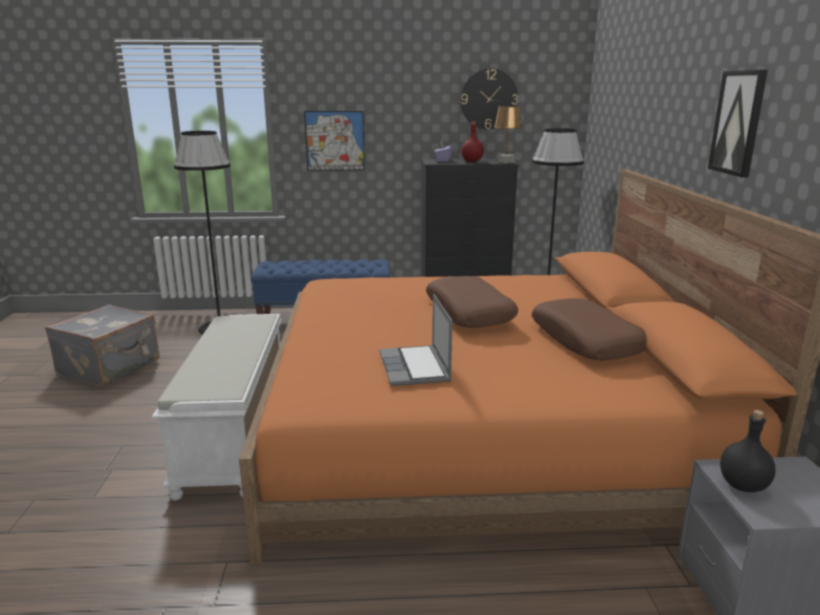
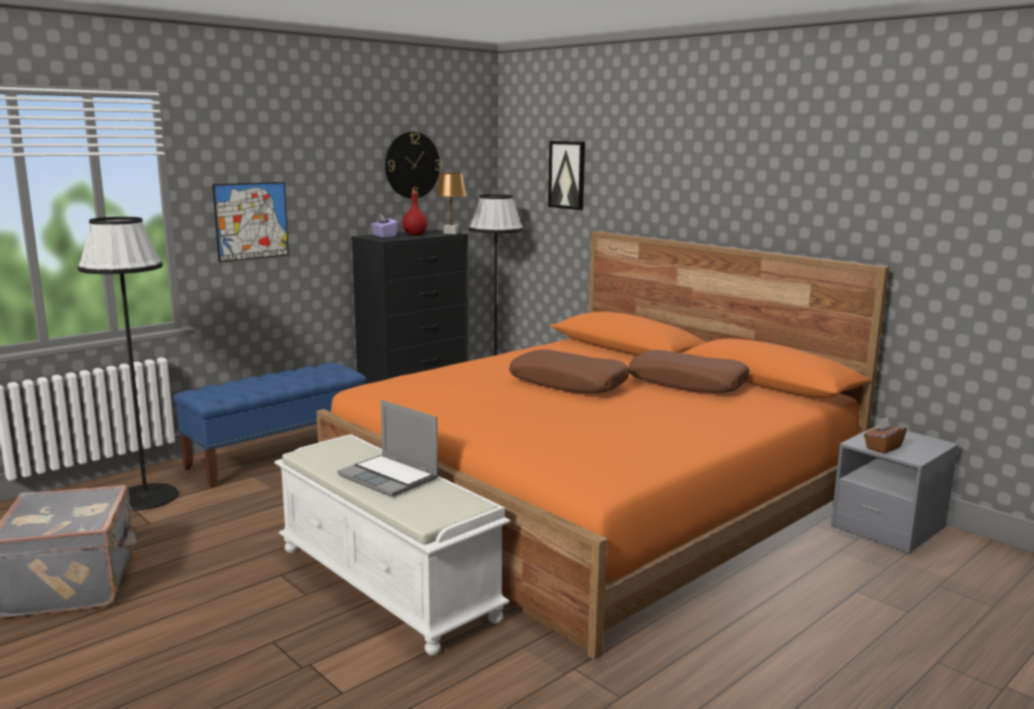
camera: 40 degrees left, 5 degrees down
laptop [379,294,453,386] -> laptop moved to [337,400,439,497]
picture [708,70,768,178] -> picture moved to [548,141,585,210]
black bottle [720,410,775,492] -> brown tissue box [864,417,907,454]

